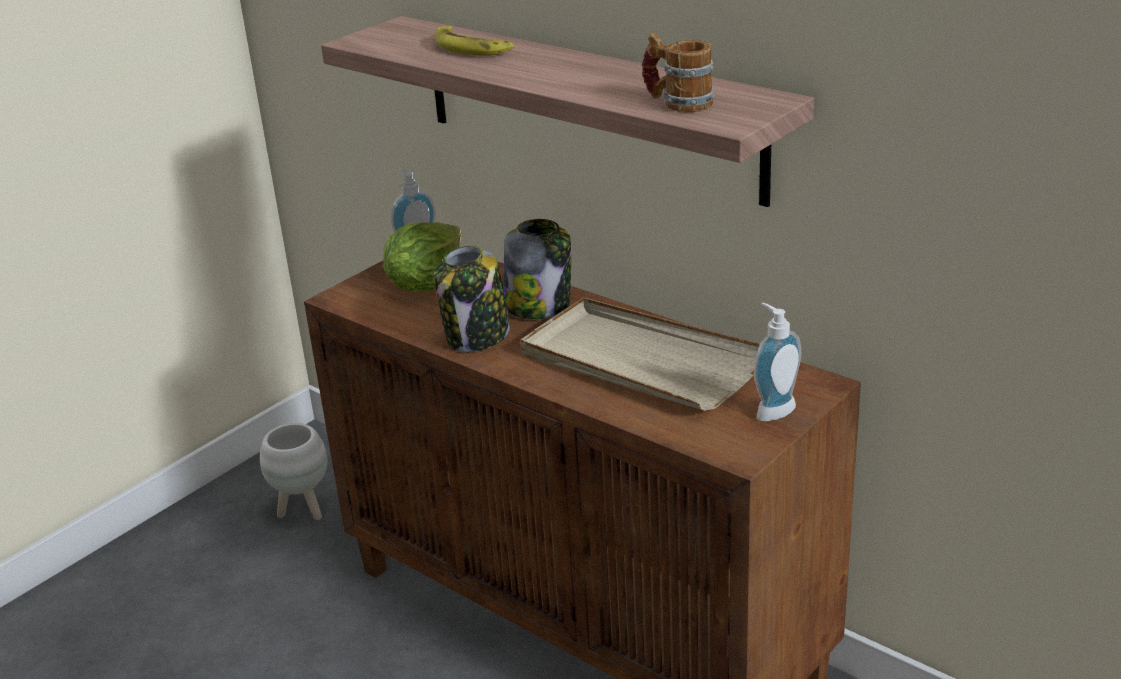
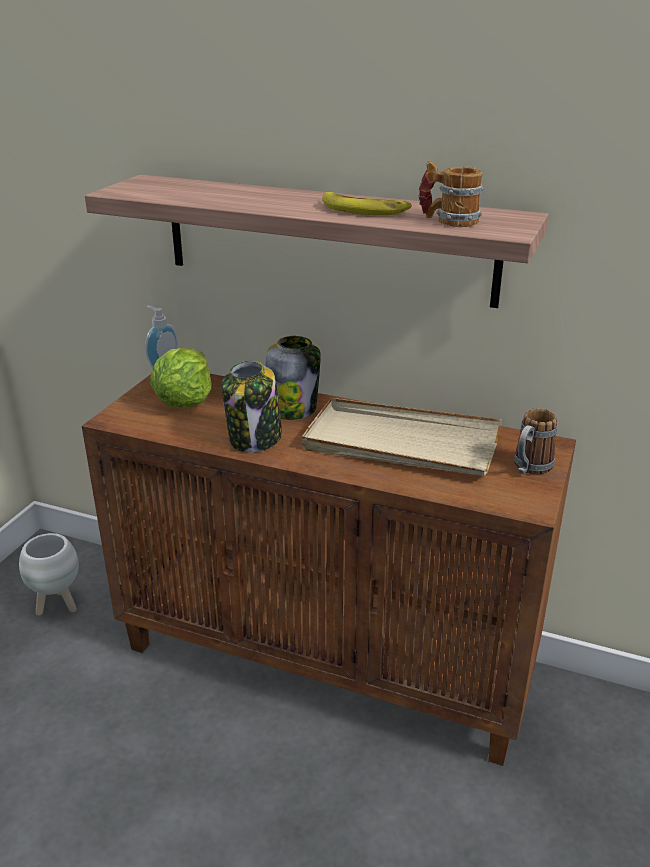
camera: 20 degrees left, 0 degrees up
banana [434,25,514,56] -> banana moved to [322,192,412,215]
soap dispenser [754,303,801,421] -> mug [514,408,557,474]

